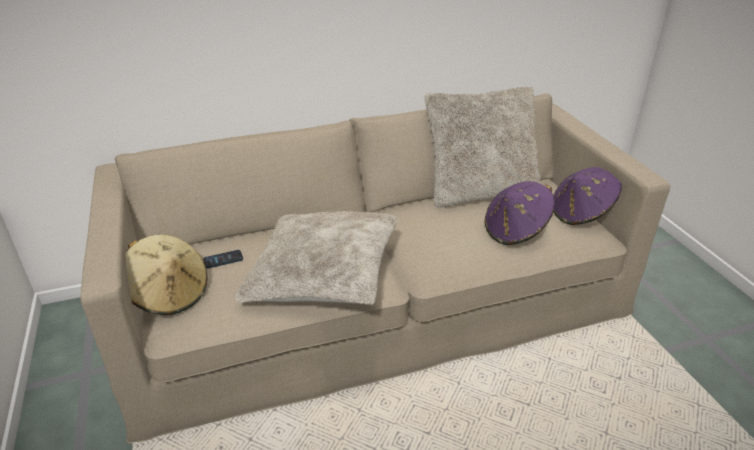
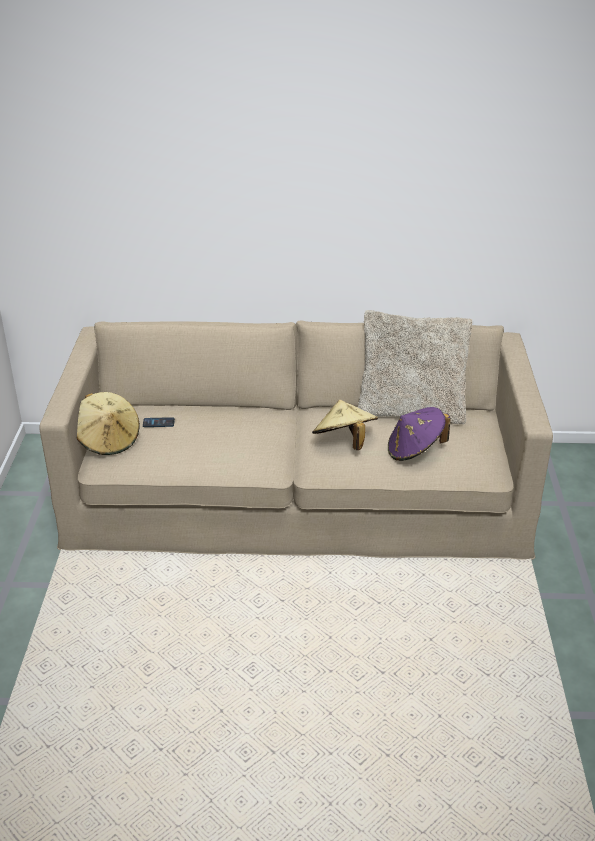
camera: 20 degrees right, 0 degrees up
beige pillow [235,211,399,305] -> none
purple hat [553,167,622,225] -> none
none -> beige hat [312,400,378,450]

